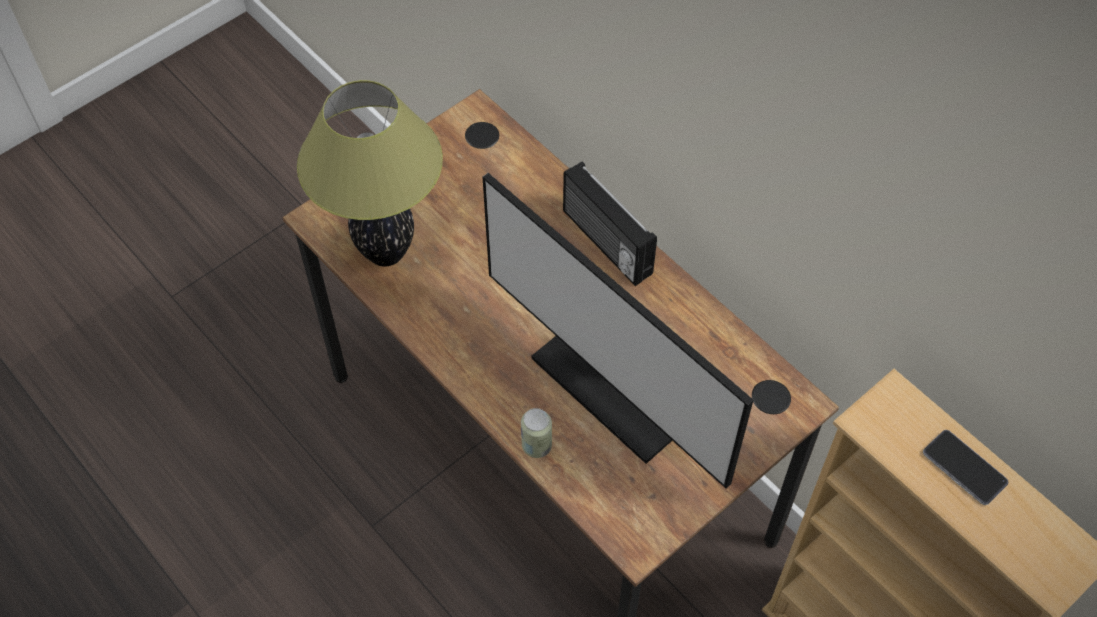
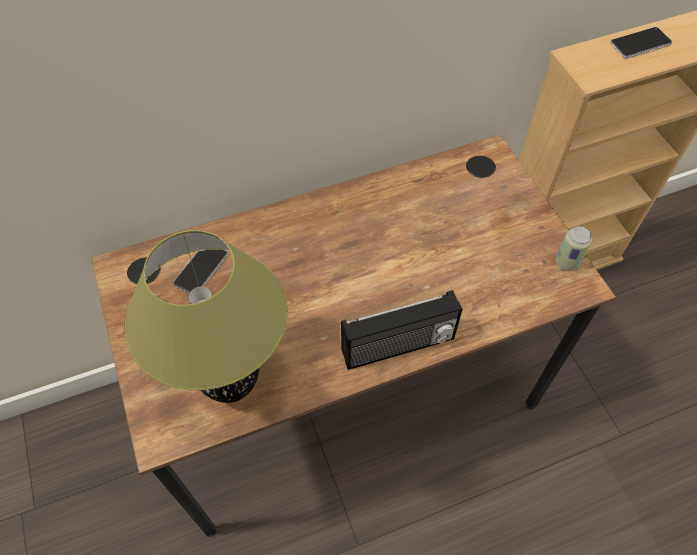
camera: 70 degrees left, 0 degrees up
monitor [483,173,753,489] -> none
can [521,408,552,458] -> can moved to [555,226,592,271]
radio [563,161,657,286] -> radio moved to [341,290,463,370]
none -> phone [173,250,228,293]

